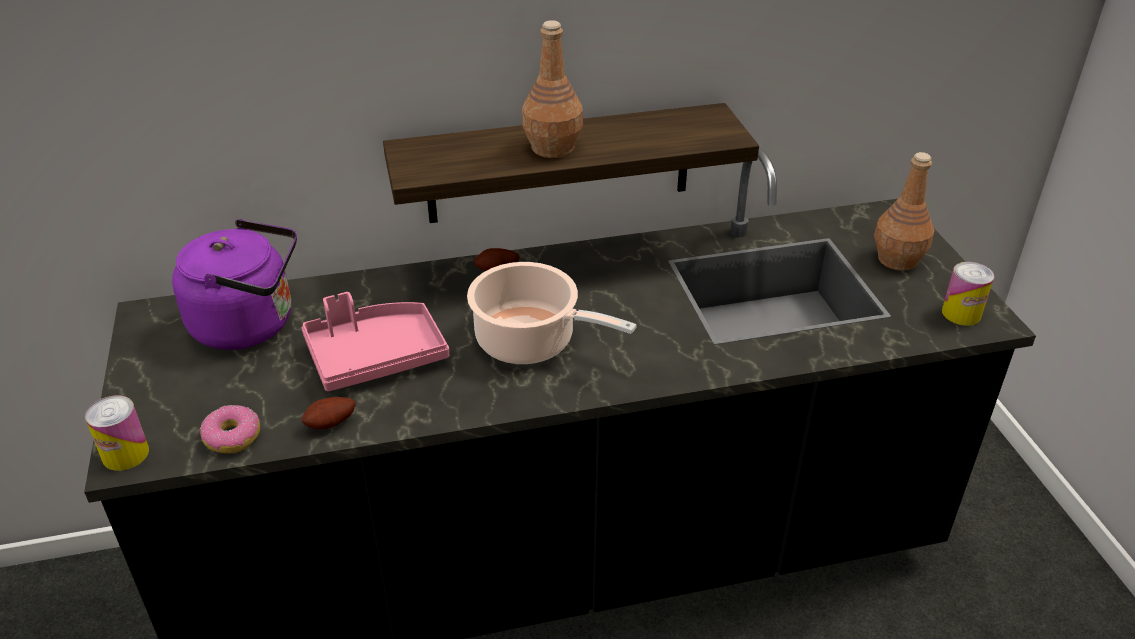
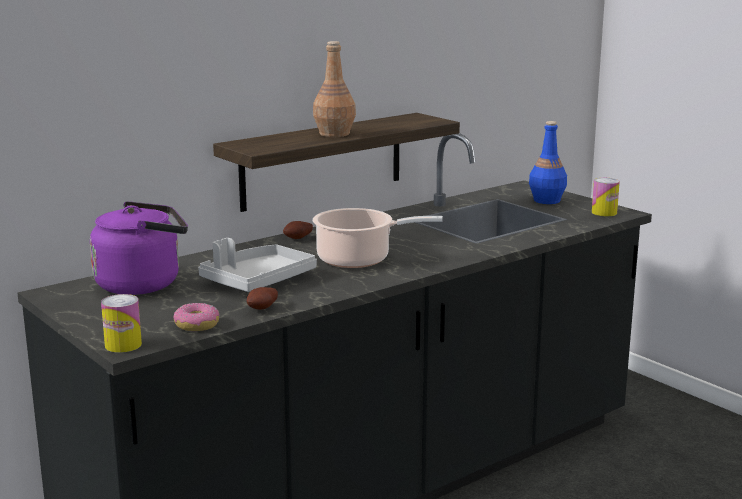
camera: 25 degrees left, 20 degrees down
pink tray [301,292,449,392] -> grey tray [198,238,317,292]
brown bottle [874,152,934,271] -> blue bottle [529,121,567,204]

